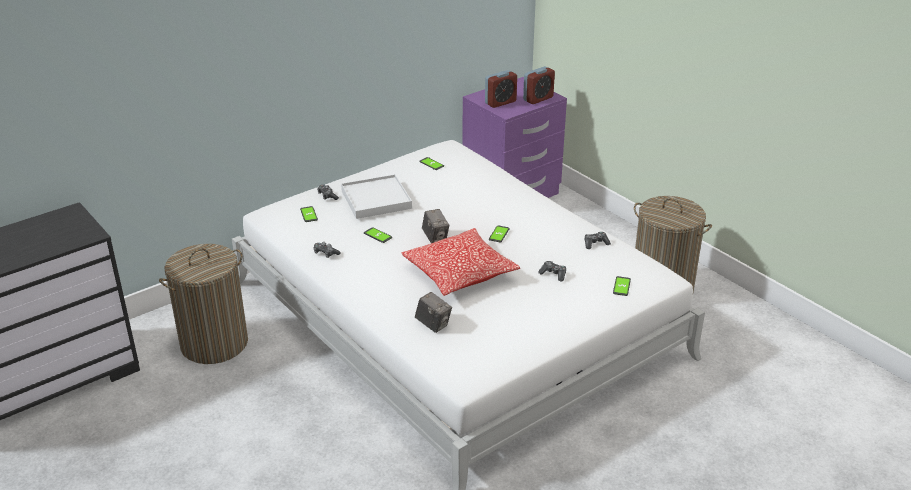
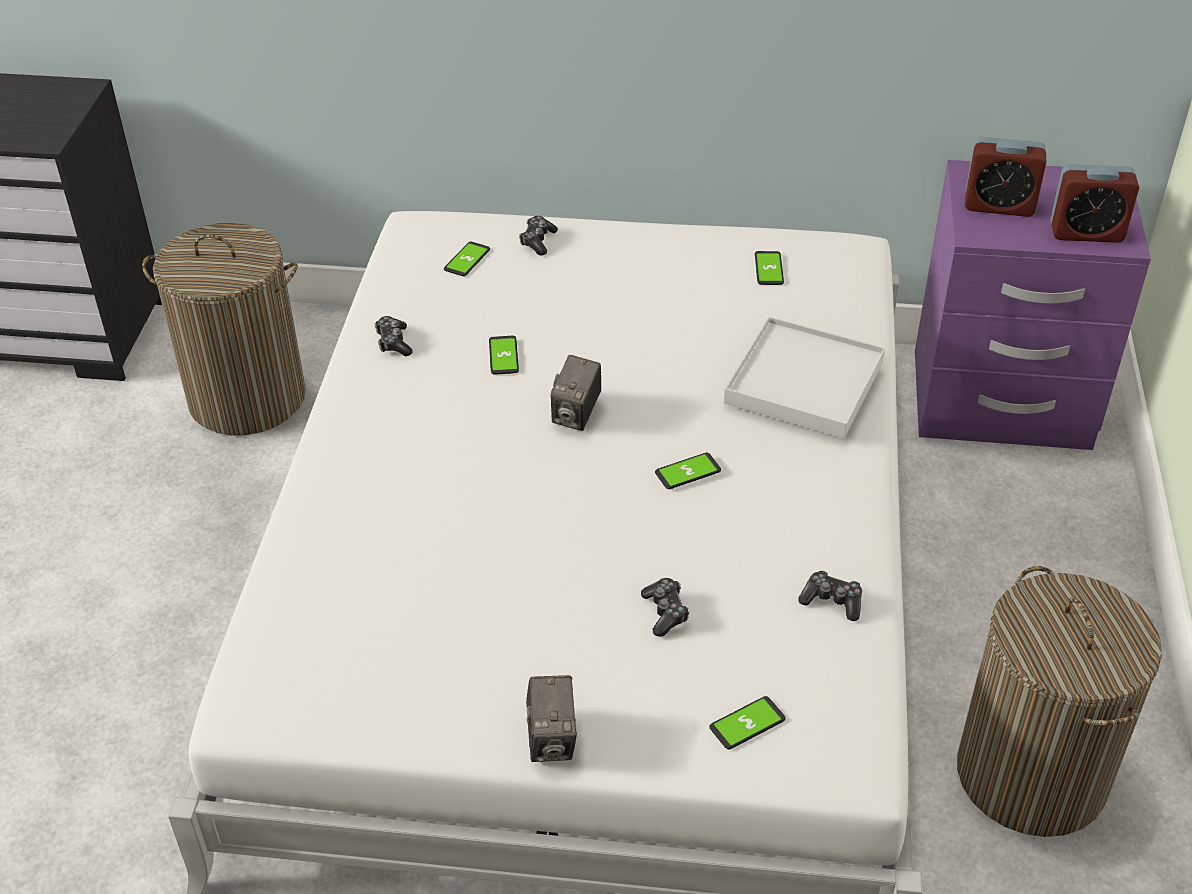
camera: 45 degrees right, 10 degrees up
white tray [341,174,412,219] -> white tray moved to [724,317,885,439]
pillow [402,228,520,296] -> none
camera [415,292,452,333] -> camera moved to [526,675,577,763]

